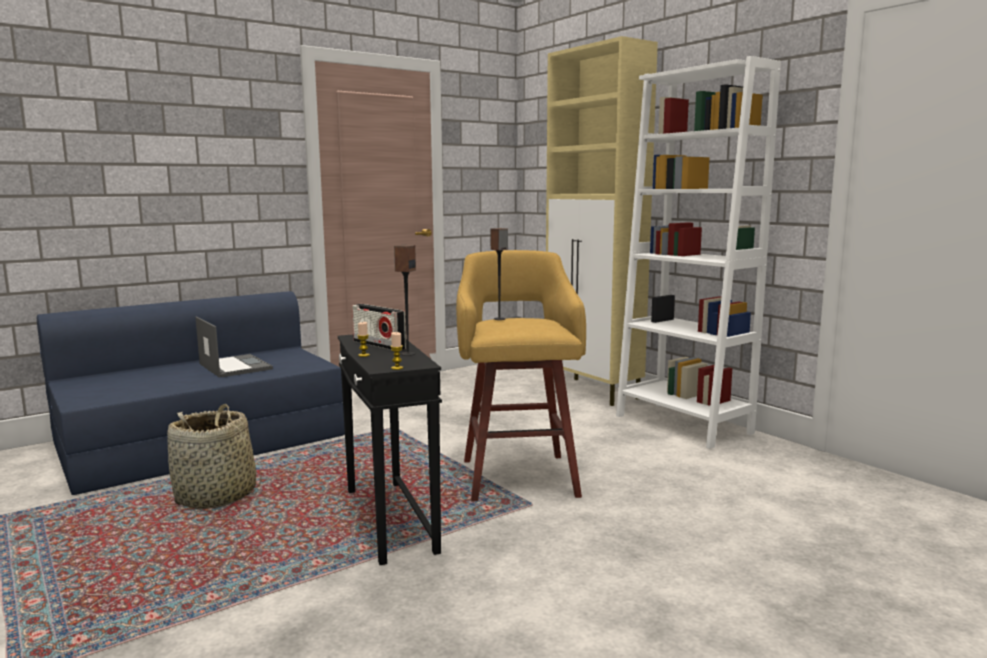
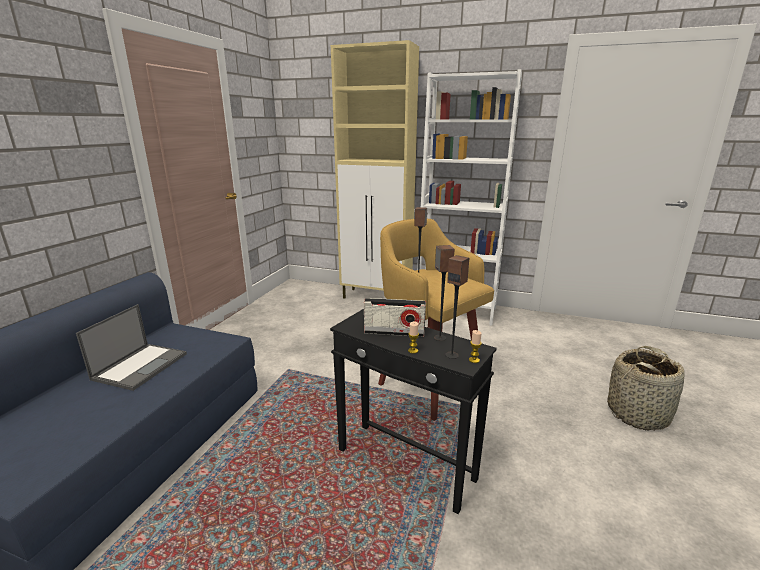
camera: 35 degrees left, 10 degrees up
basket [167,404,261,509] -> basket moved to [607,346,685,431]
laptop [195,317,273,378] -> laptop turned 90 degrees clockwise [76,304,187,391]
none -> speaker [445,255,469,359]

